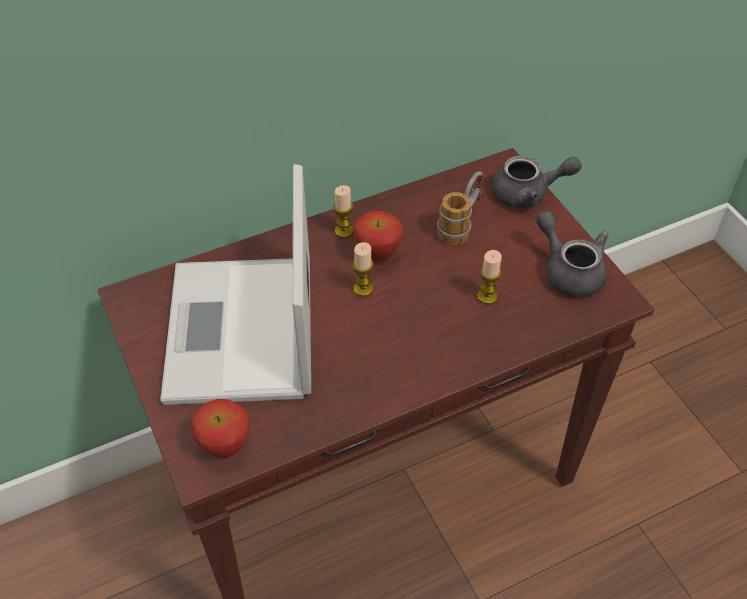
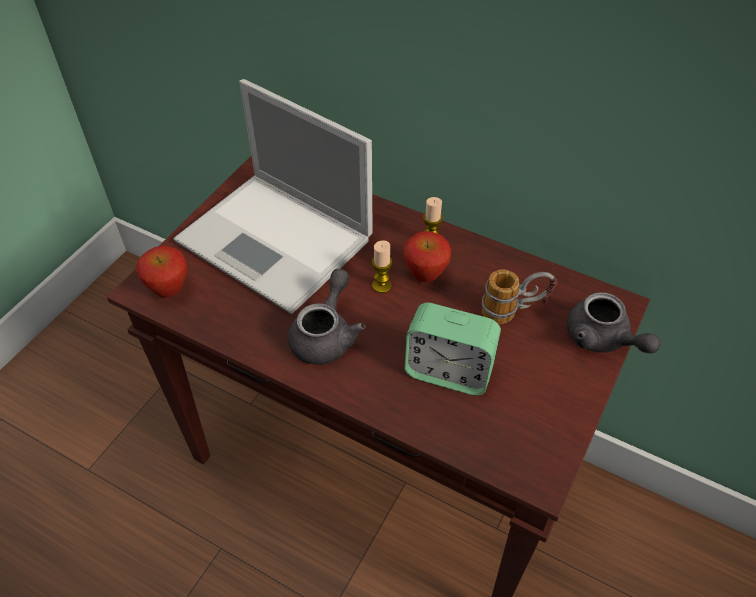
camera: 55 degrees right, 0 degrees up
laptop [160,164,311,405] -> laptop turned 105 degrees counterclockwise [174,79,373,314]
candle [477,250,502,304] -> alarm clock [404,303,501,395]
grey teapot [536,211,608,297] -> grey teapot moved to [288,269,365,365]

